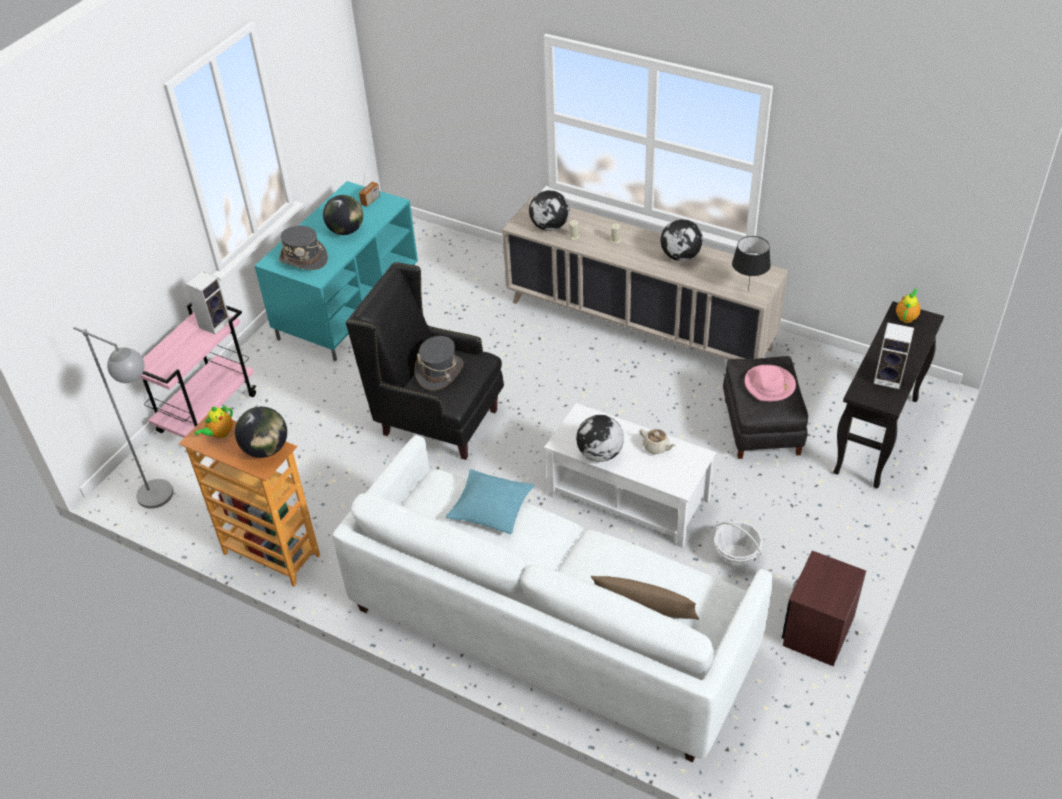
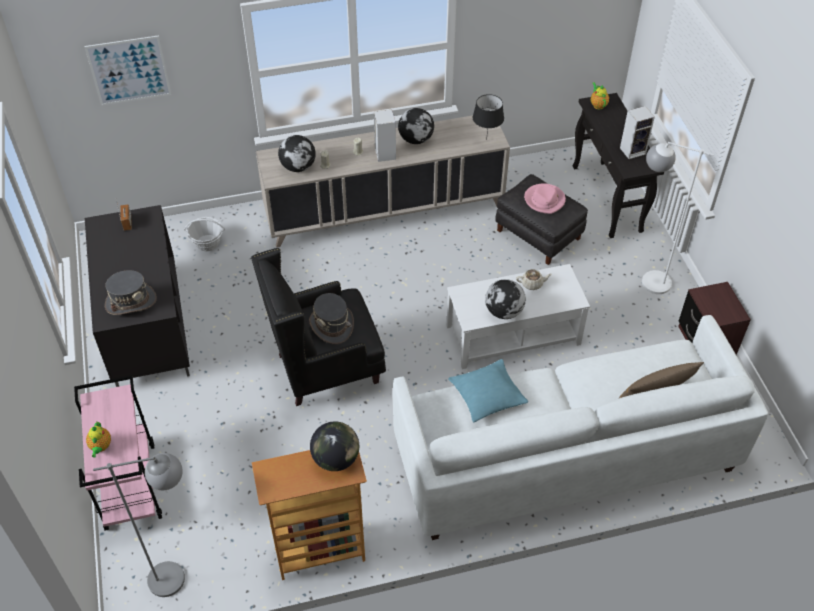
camera: 45 degrees left, 5 degrees up
speaker [186,271,230,334] -> speaker moved to [374,110,396,162]
teapot [194,405,233,438] -> teapot moved to [86,422,111,458]
turquoise tv stand [255,181,418,362] -> black tv stand [85,205,190,387]
globe [323,195,363,235] -> none
basket [714,521,763,569] -> basket moved to [184,217,225,251]
none -> picture [84,35,172,106]
none -> white floor lamp [642,142,714,294]

